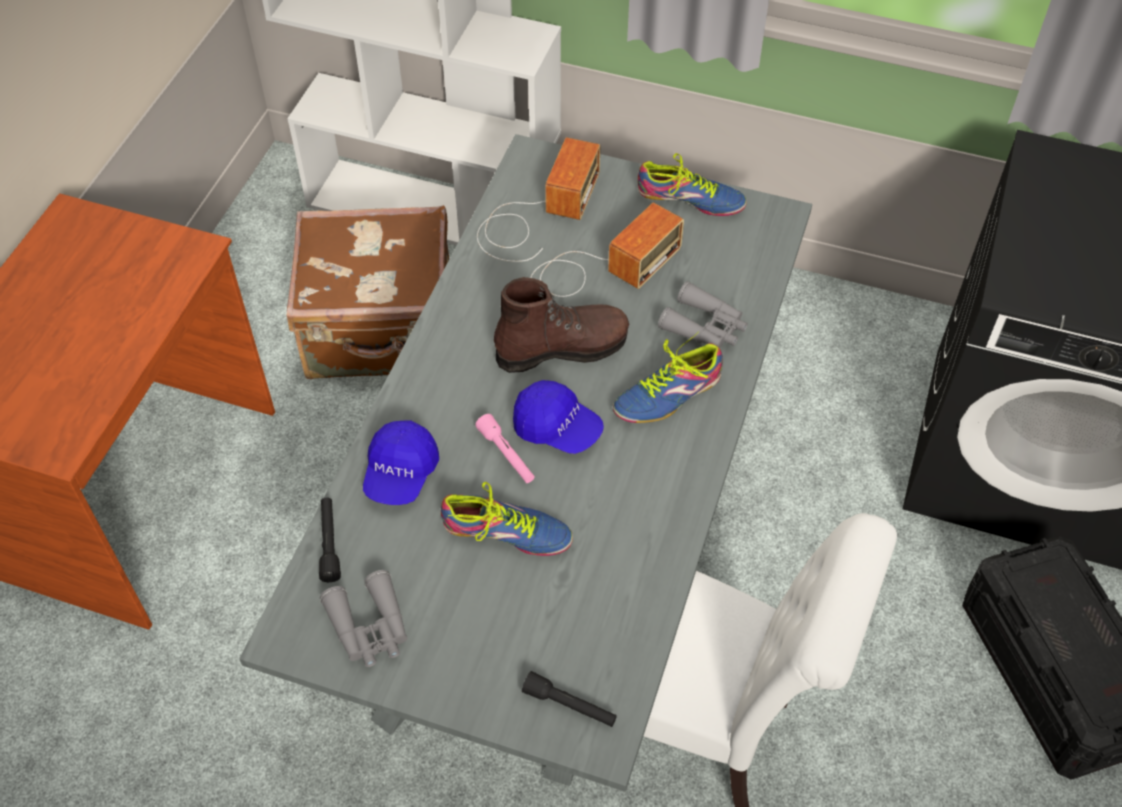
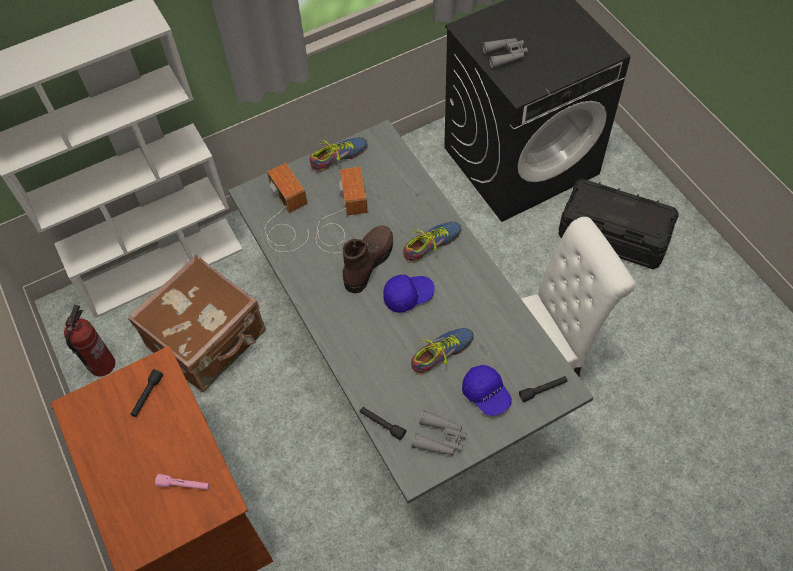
camera: 45 degrees left, 5 degrees up
blue cap [363,420,439,505] -> blue cap moved to [462,365,512,416]
pink flashlight [475,414,535,483] -> pink flashlight moved to [155,474,210,490]
shoe [613,332,723,423] -> shoe turned 135 degrees counterclockwise [403,221,462,263]
grey binoculars [658,281,748,349] -> grey binoculars moved to [482,38,528,69]
none -> fire extinguisher [64,305,116,377]
none -> black flashlight [131,369,163,417]

